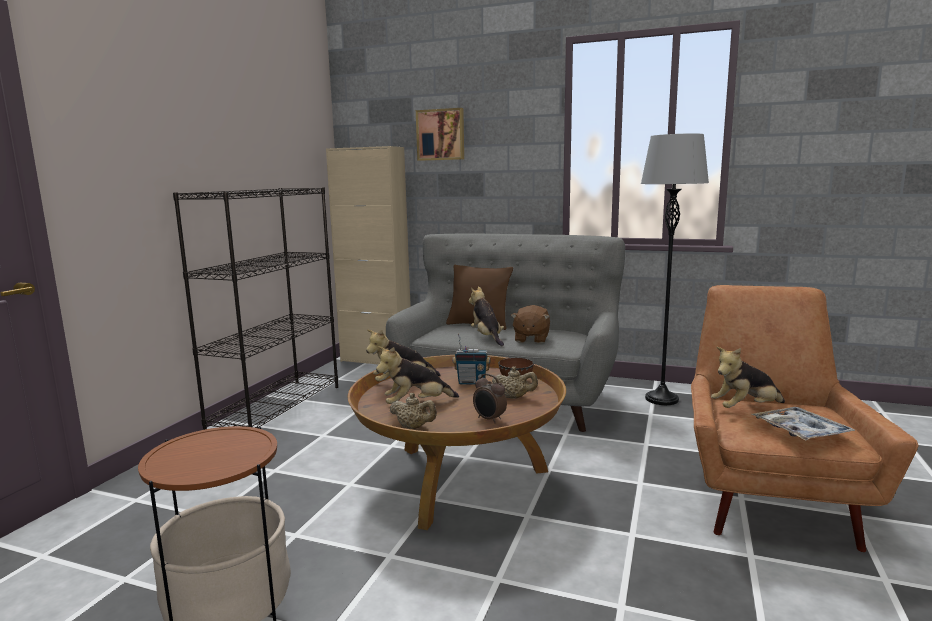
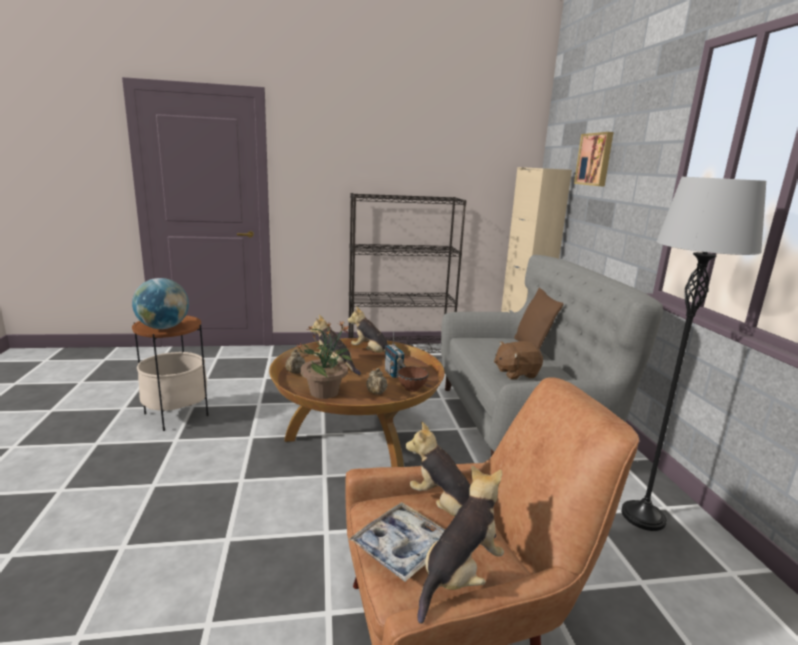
camera: 60 degrees right, 5 degrees up
plush toy [469,286,504,346] -> plush toy moved to [417,465,504,624]
alarm clock [473,374,507,423] -> potted plant [295,320,353,399]
none -> globe [132,278,189,329]

